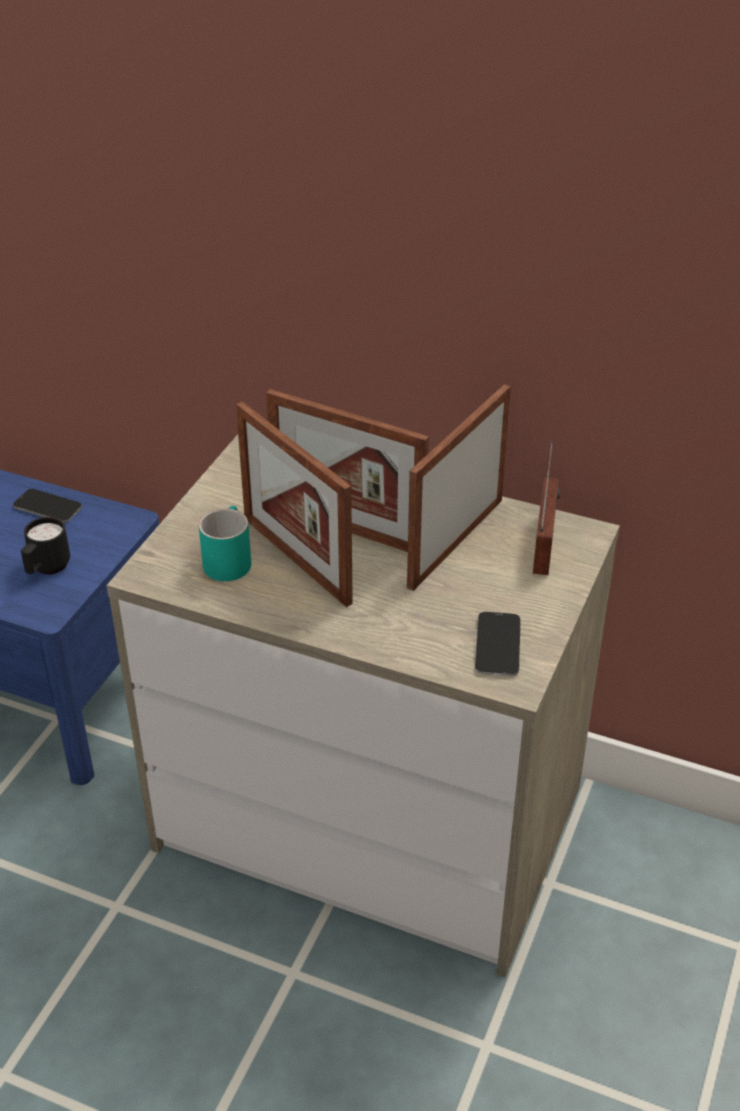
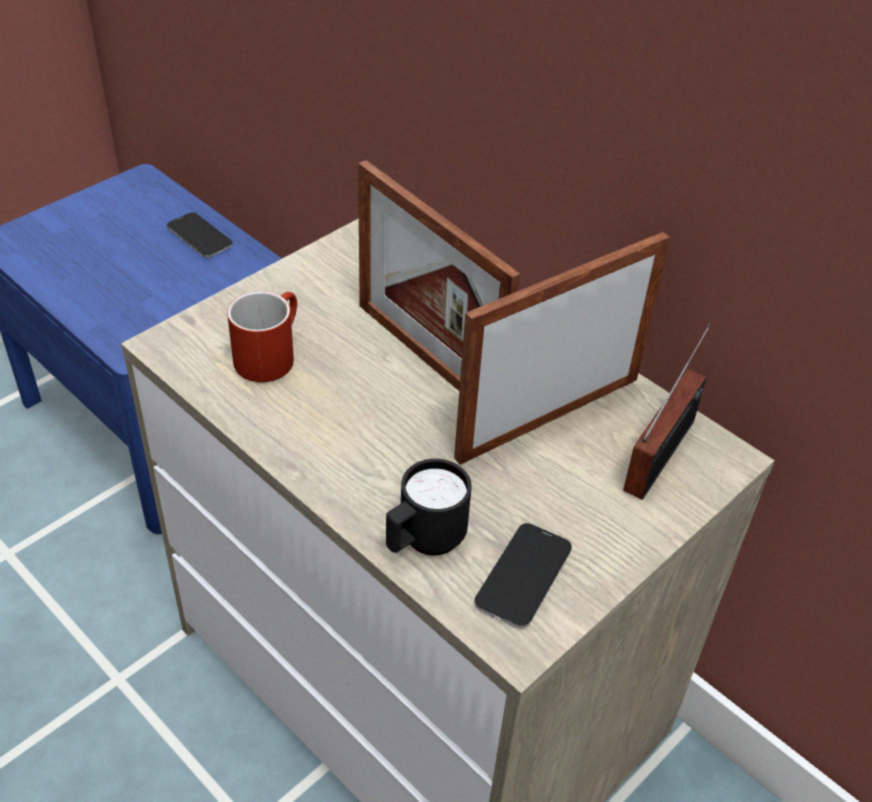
camera: 20 degrees right, 5 degrees up
black mug [21,517,70,574] -> black mug moved to [386,459,472,555]
turquoise mug [199,506,251,581] -> red mug [227,291,297,382]
picture frame [236,402,353,607] -> none

